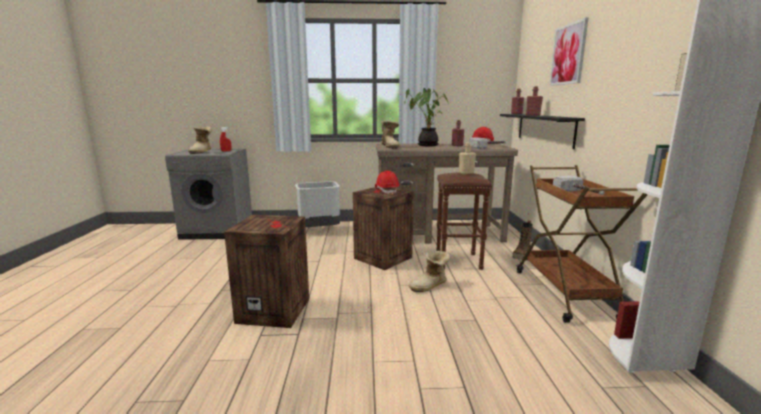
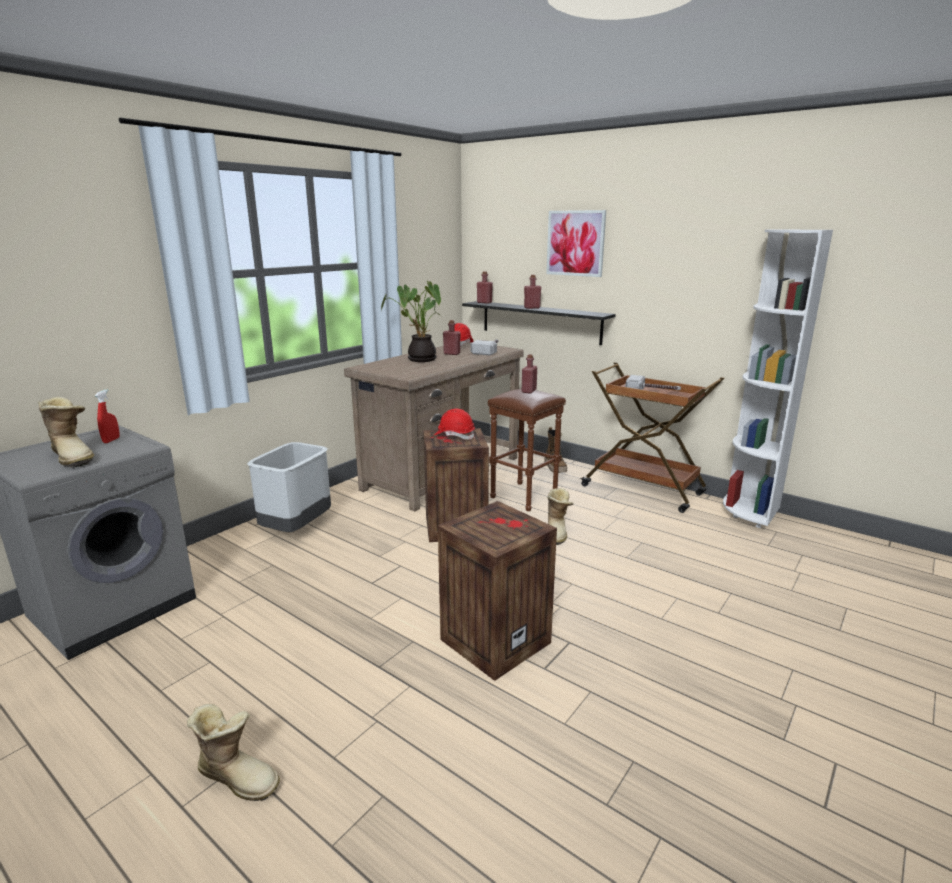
camera: 50 degrees left, 5 degrees up
boot [381,120,400,149] -> boot moved to [187,704,280,801]
beige bottle [459,142,476,174] -> red bottle [522,354,537,394]

